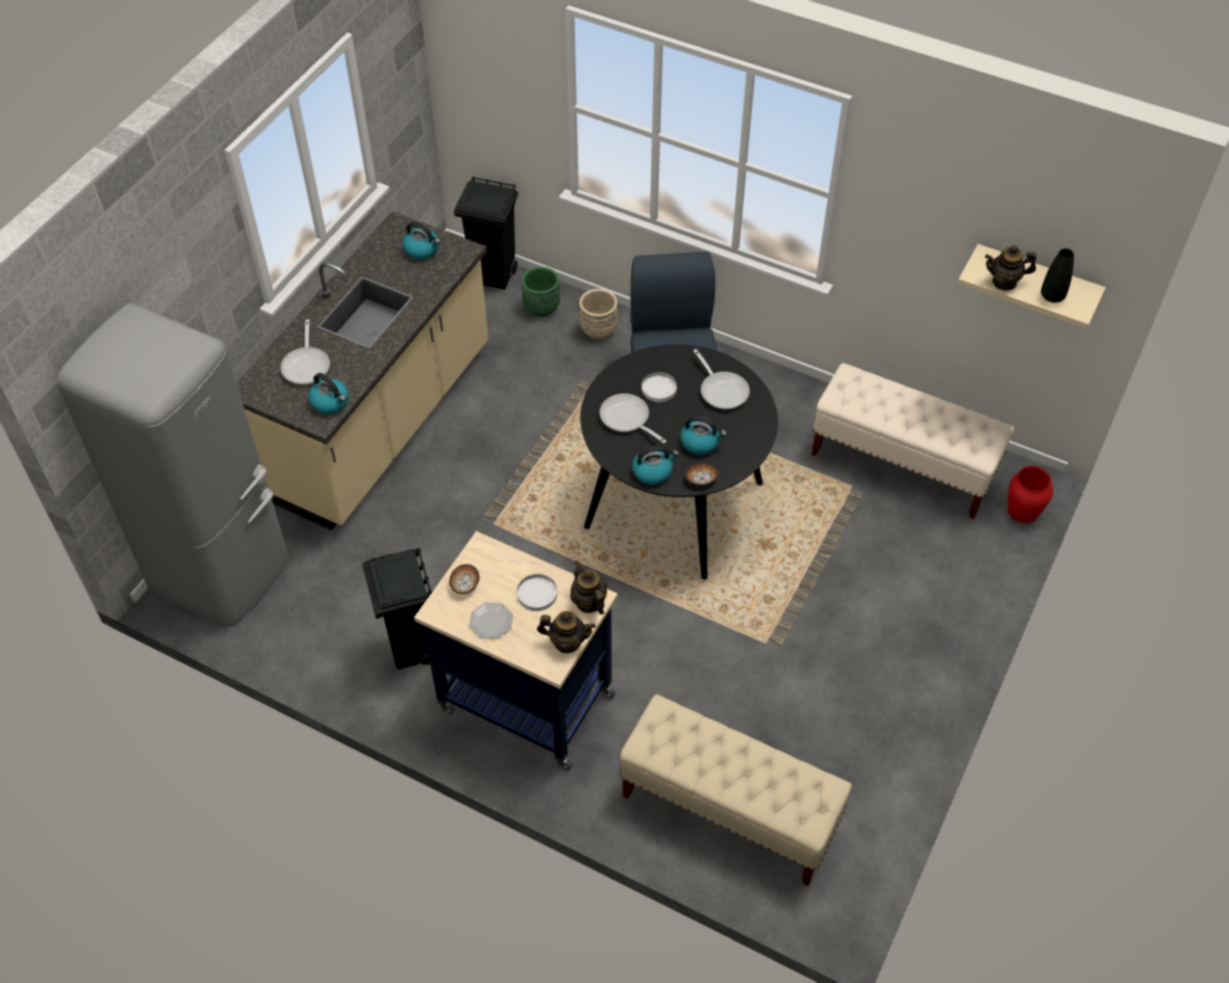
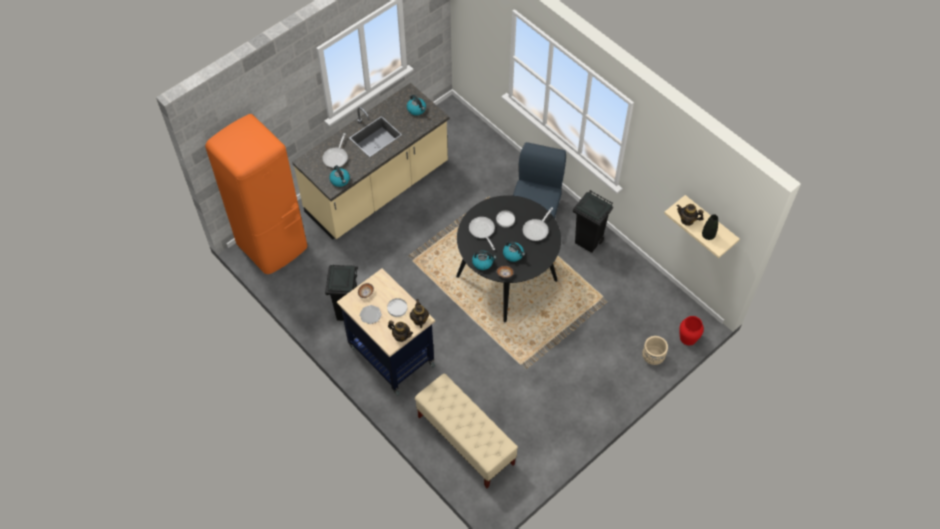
camera: 20 degrees right, 5 degrees up
grey fridge [57,303,289,627] -> orange fridge [205,114,307,274]
black trash can [454,177,518,290] -> black trash can moved to [573,190,613,253]
green planter [522,267,560,317] -> none
beige planter [579,289,618,339] -> beige planter moved to [642,336,668,365]
frying pan [693,349,750,409] -> frying pan turned 45 degrees clockwise [523,207,553,241]
beige bench [812,363,1014,519] -> none

